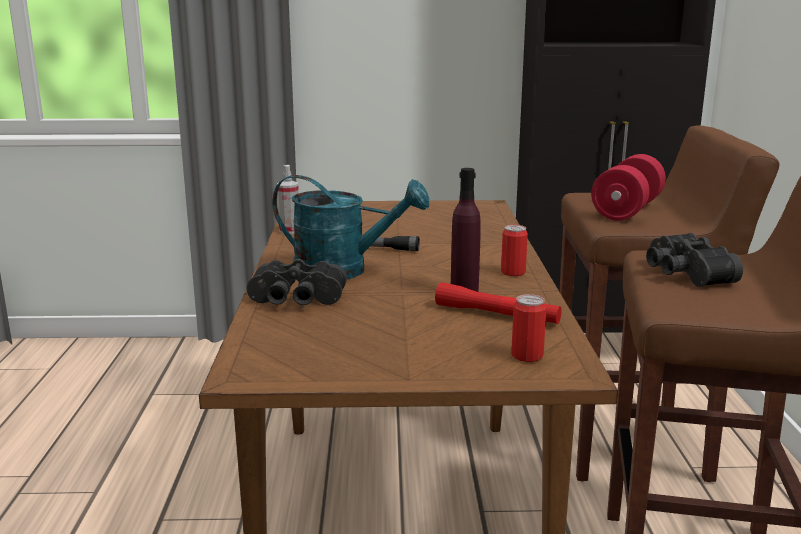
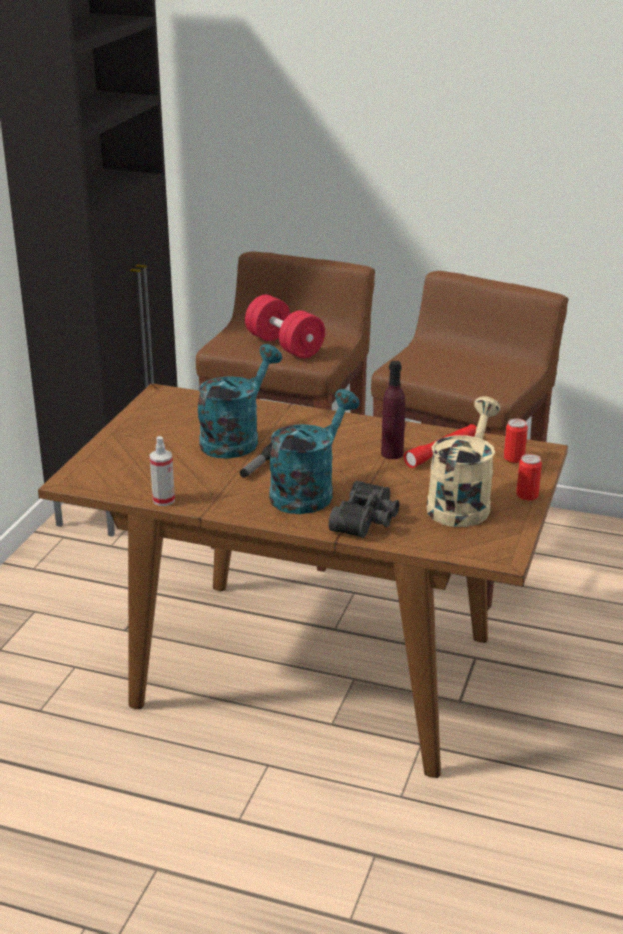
camera: 70 degrees left, 10 degrees up
can [501,225,528,276] -> can moved to [516,454,542,501]
black binoculars [646,233,743,287] -> none
none -> turquoise watering can [198,344,282,459]
none -> beige watering can [427,396,501,527]

